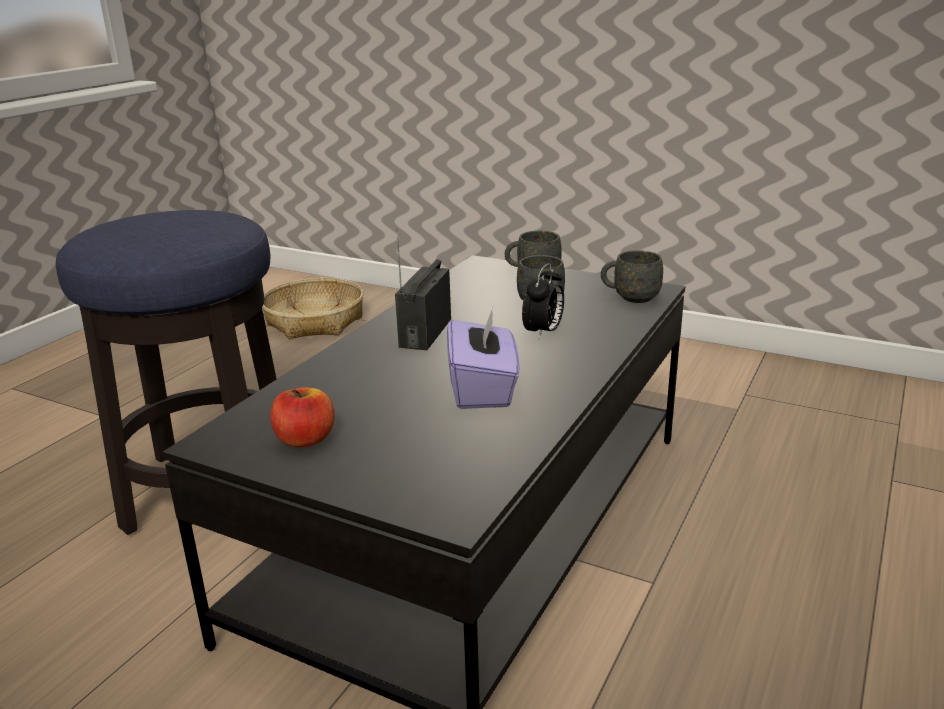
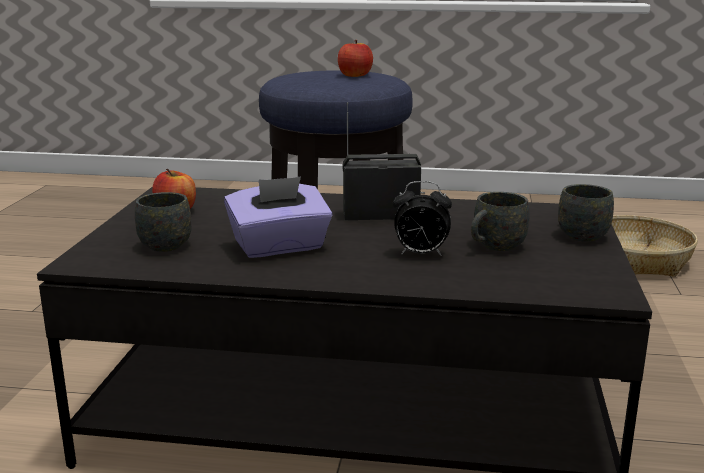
camera: 70 degrees right, 5 degrees down
grey mug [601,250,663,303] -> grey mug moved to [135,192,191,252]
none -> apple [338,40,373,77]

